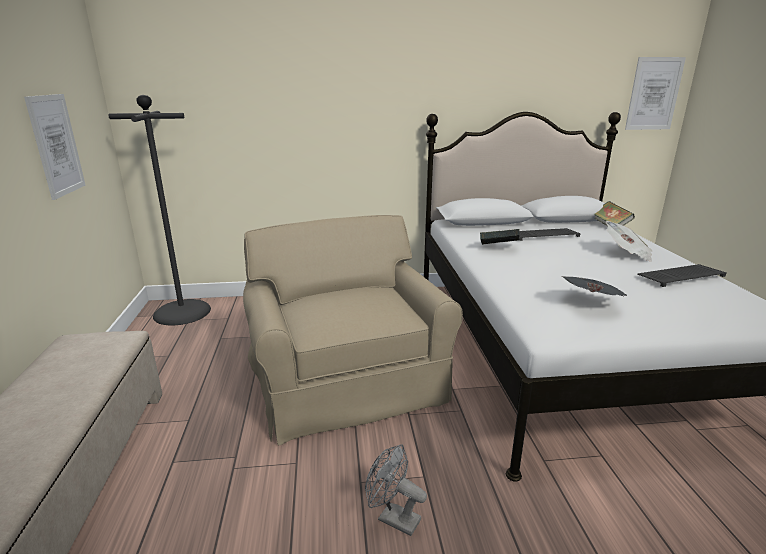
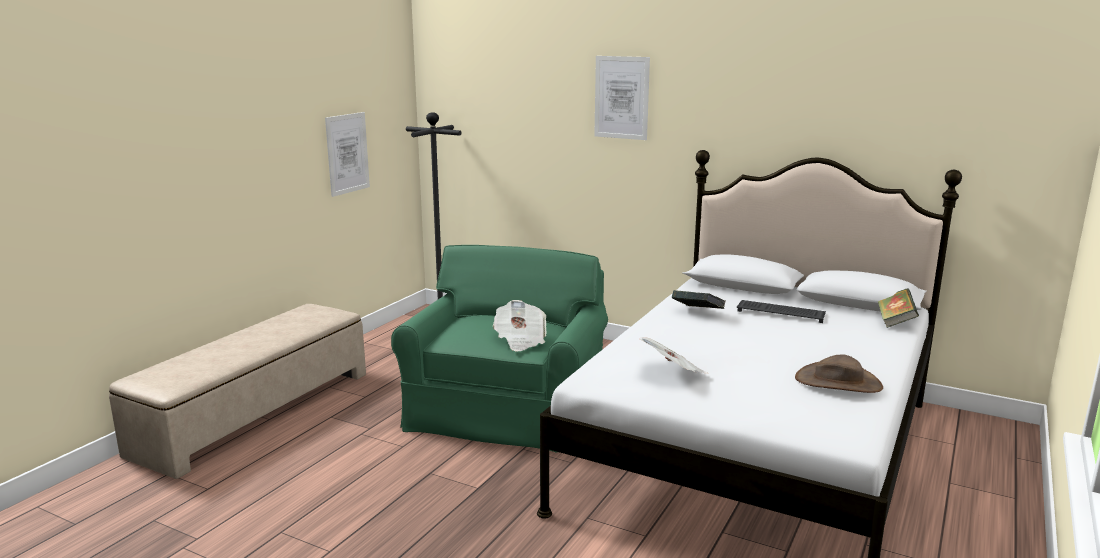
camera: 35 degrees right, 5 degrees down
beige armchair [243,215,463,445] -> green armchair [391,245,608,452]
grey fan [365,444,427,536] -> none
newspaper [606,221,652,262] -> newspaper moved to [492,300,547,352]
picture [625,57,686,130] -> picture moved to [594,56,650,140]
keyboard [637,264,727,287] -> brown hat [795,355,883,393]

